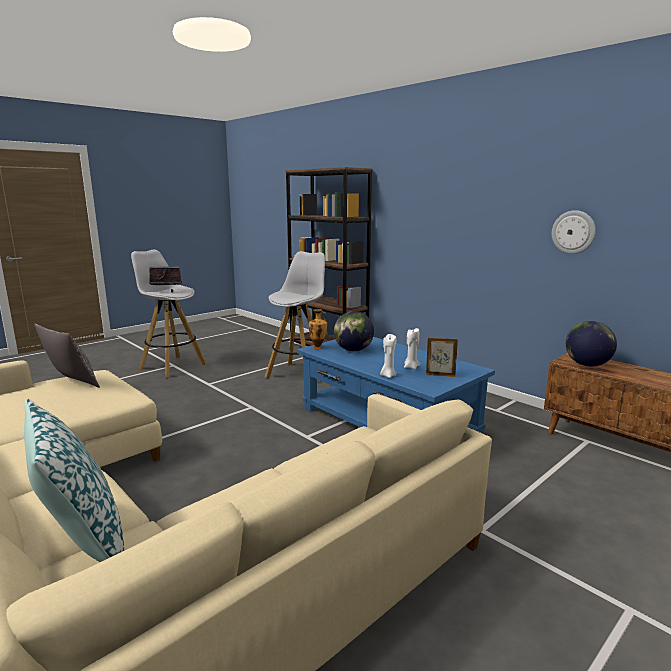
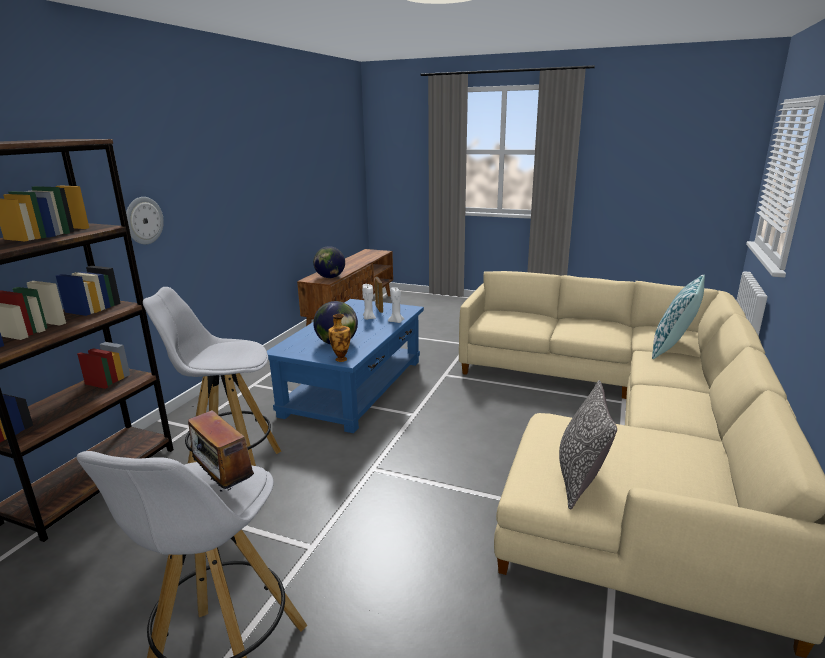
camera: 115 degrees left, 5 degrees up
wall clock [552,210,596,254] -> wall clock moved to [126,197,164,245]

